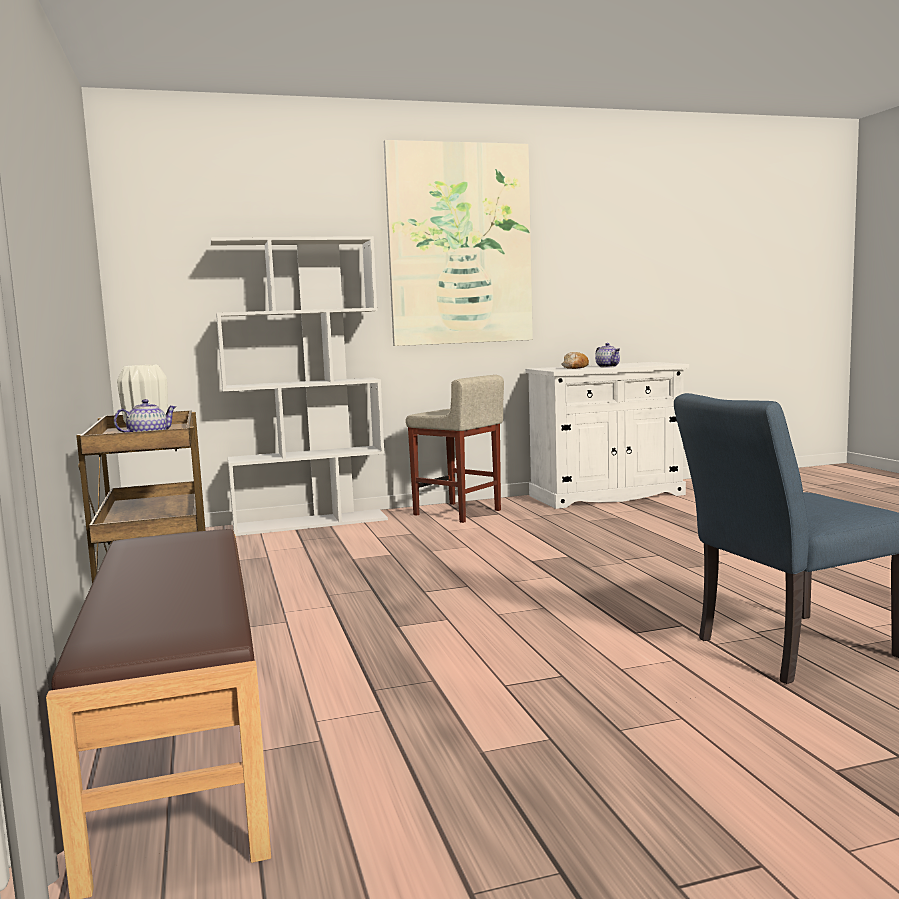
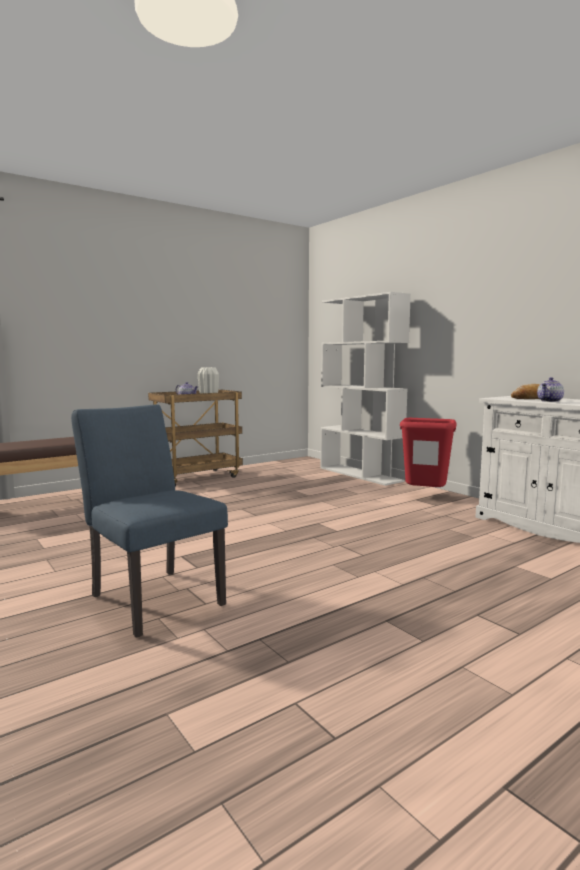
camera: 70 degrees right, 0 degrees up
picture [384,140,533,346] -> none
beige stool [405,375,504,523] -> red trash can [400,418,457,487]

